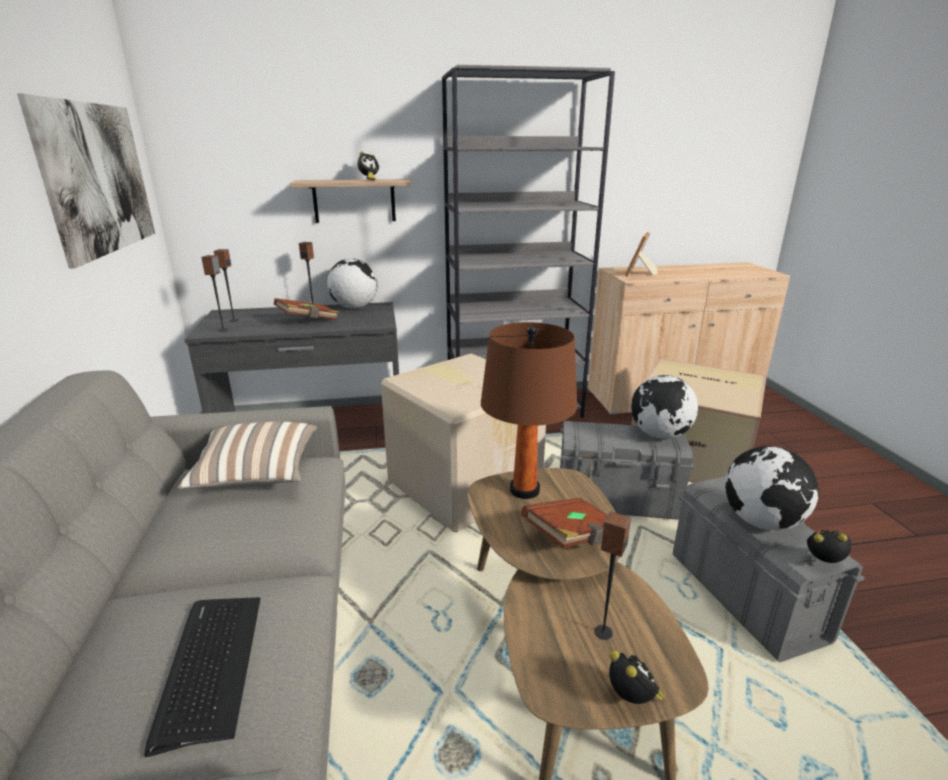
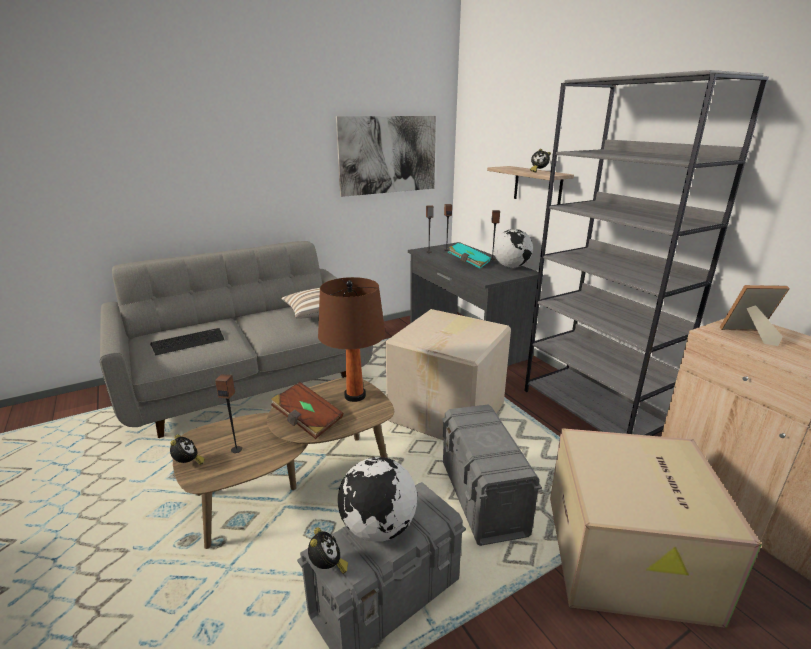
camera: 70 degrees right, 0 degrees up
brown book [274,298,339,320] -> turquoise book [448,242,491,269]
alarm clock [609,650,665,704] -> alarm clock turned 60 degrees counterclockwise [170,434,205,465]
globe [631,375,698,439] -> none

